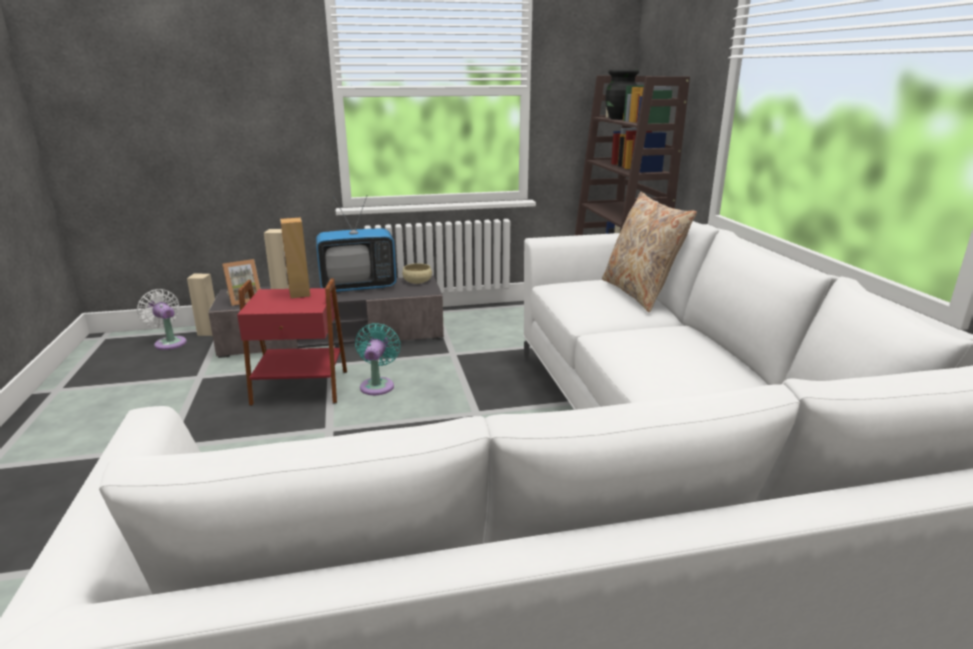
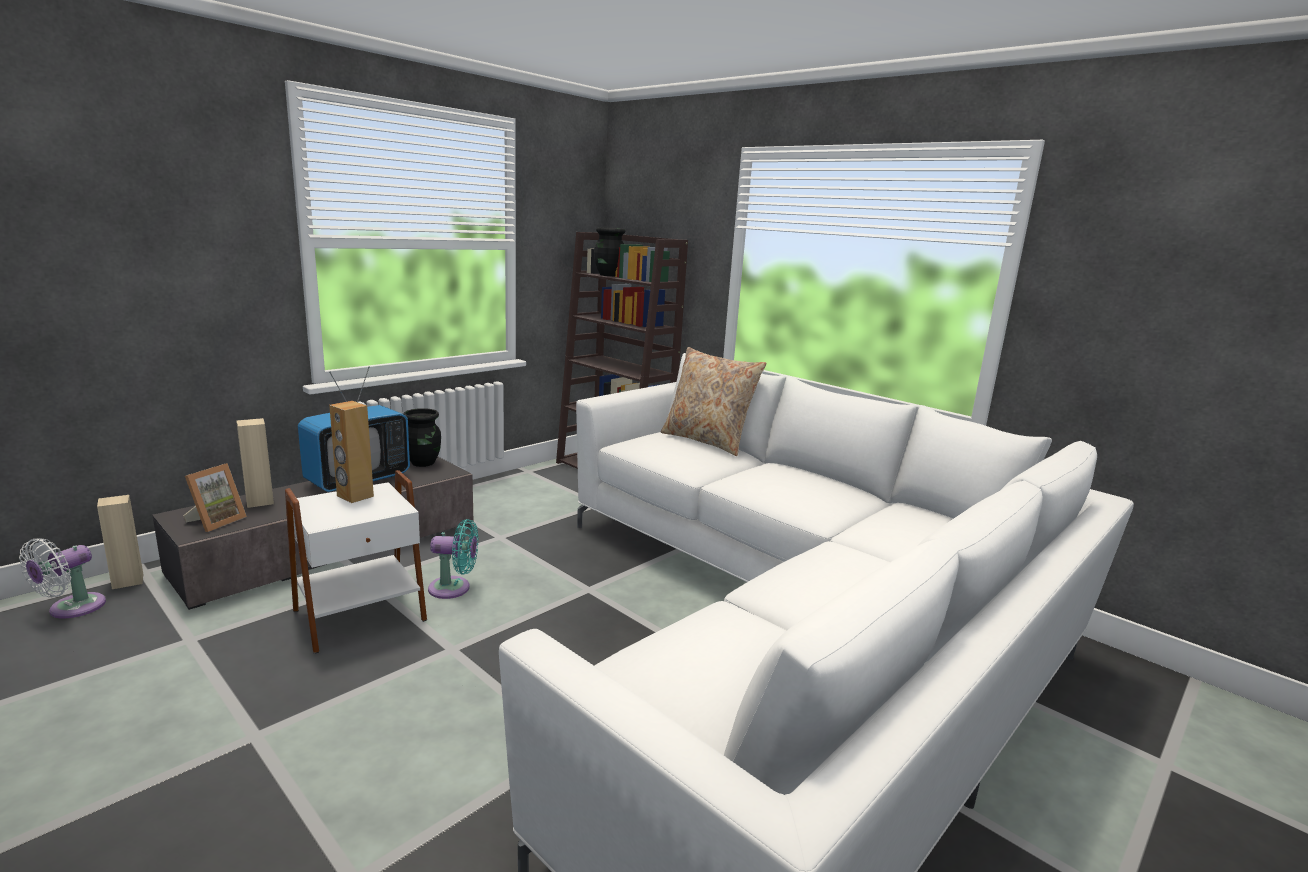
camera: 35 degrees left, 5 degrees down
white fan [137,289,187,350] -> white fan turned 75 degrees counterclockwise [19,538,106,619]
red side table [237,278,347,406] -> white side table [285,470,427,654]
turquoise fan [355,323,401,395] -> turquoise fan turned 120 degrees clockwise [428,519,478,599]
beige bowl [402,263,432,284] -> black vase [403,408,441,467]

